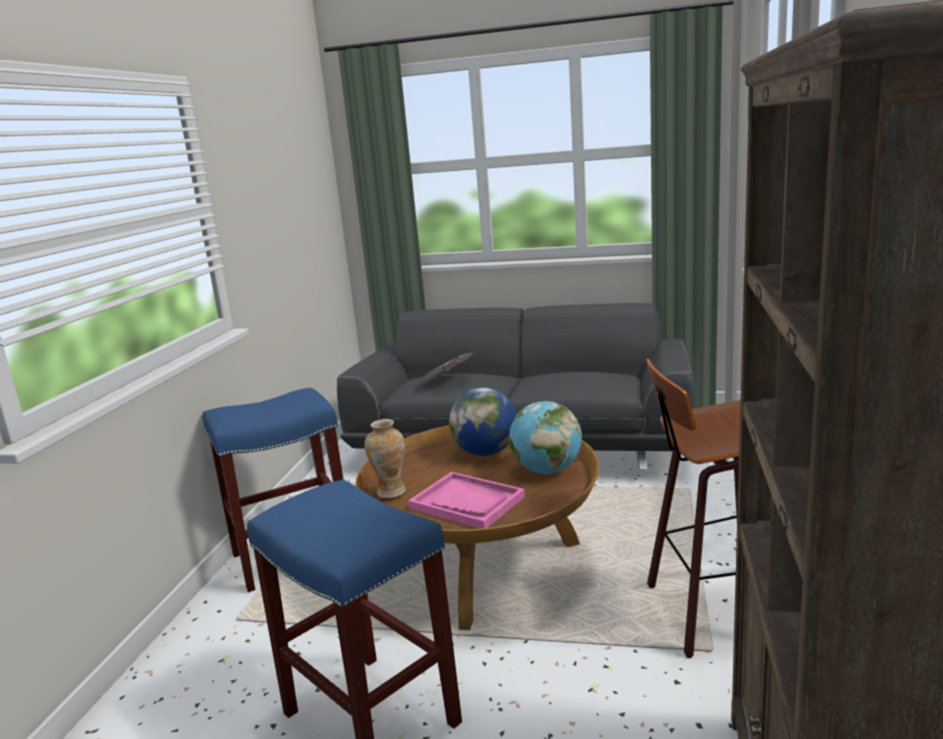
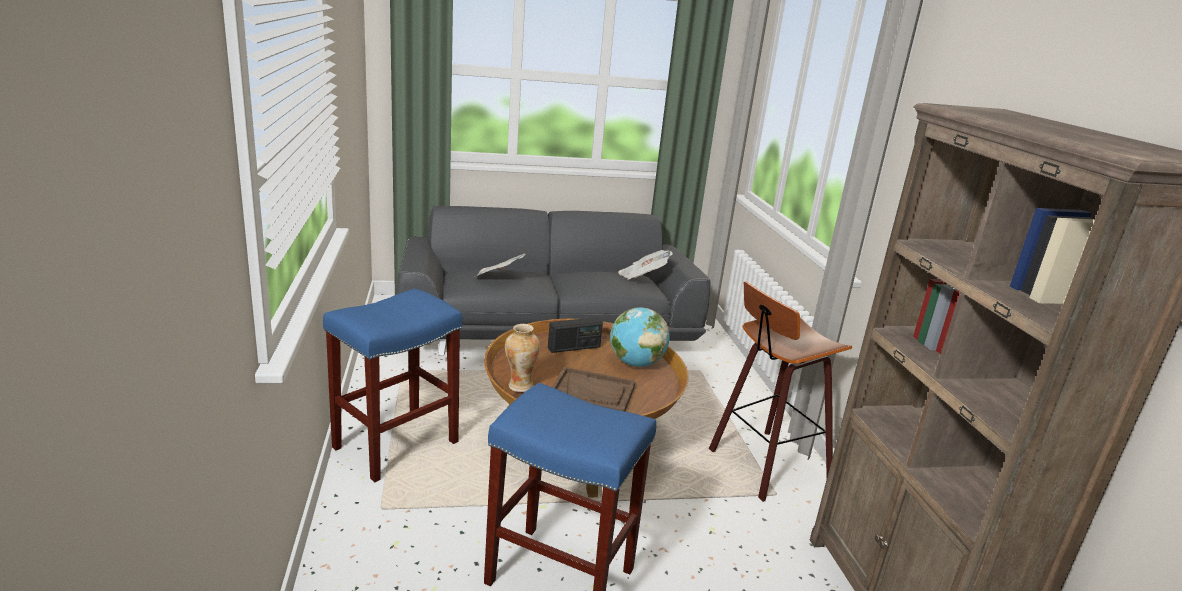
camera: 25 degrees left, 5 degrees up
pink tray [408,472,525,529] -> brown tray [552,367,636,411]
globe [449,388,517,456] -> radio [548,317,603,353]
none -> newspaper [618,250,673,280]

